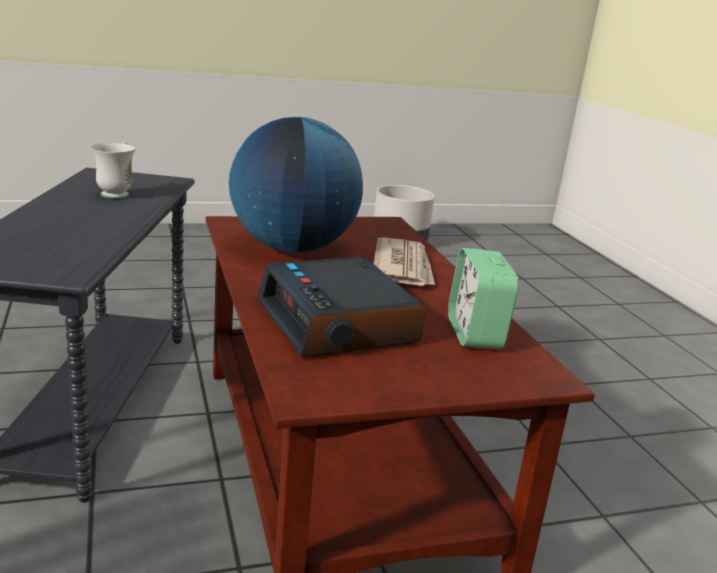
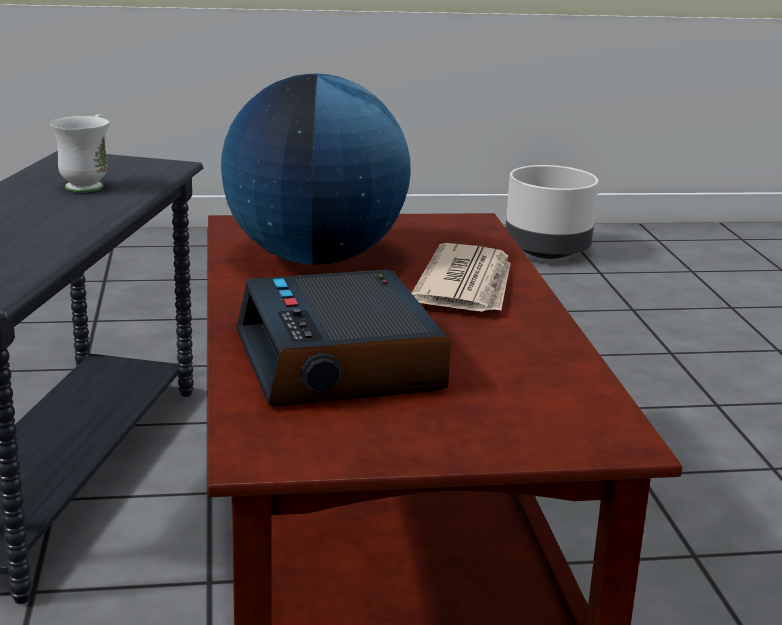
camera: 10 degrees right, 0 degrees up
alarm clock [448,248,519,349] -> none

